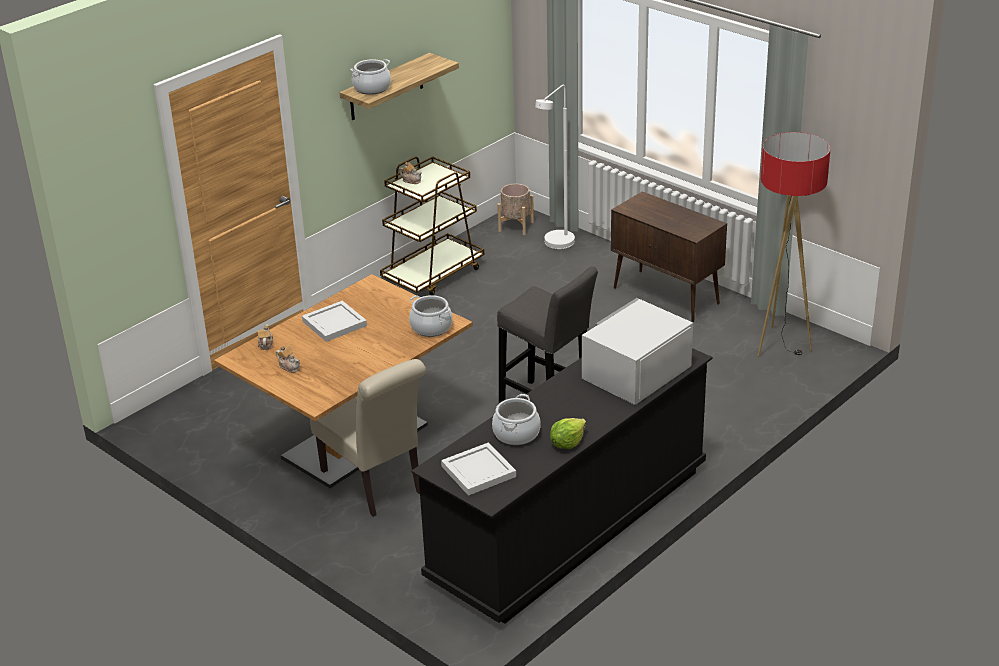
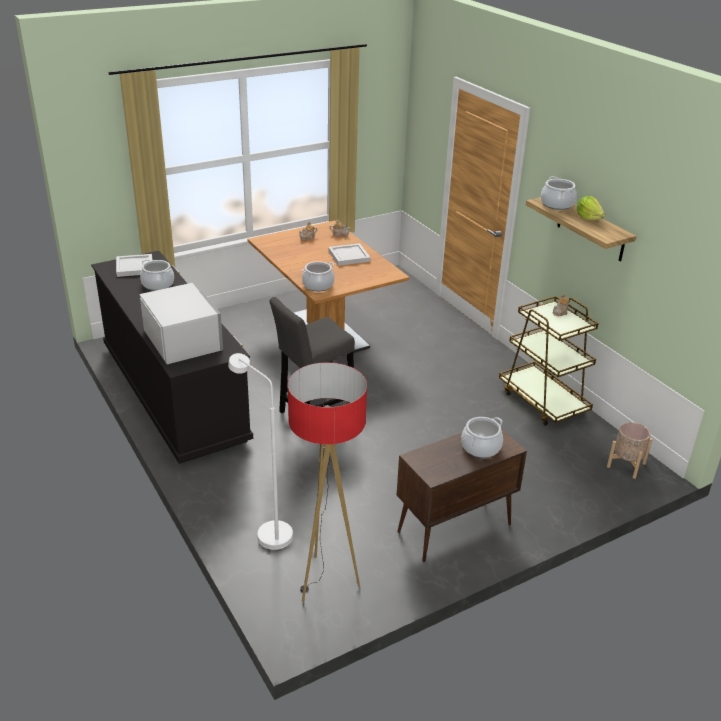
camera: 105 degrees right, 0 degrees up
beige chair [310,359,426,517] -> none
white floor lamp [535,85,575,249] -> white floor lamp moved to [228,353,293,550]
lettuce [550,418,586,449] -> lettuce moved to [577,196,605,221]
none -> cooking pot [461,417,503,458]

